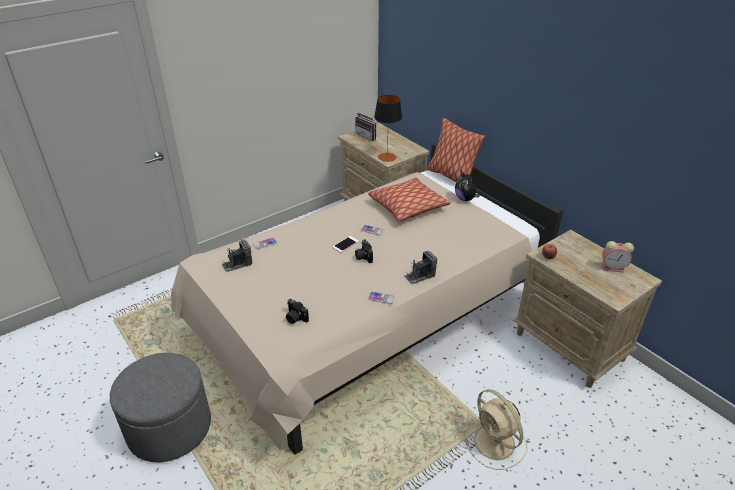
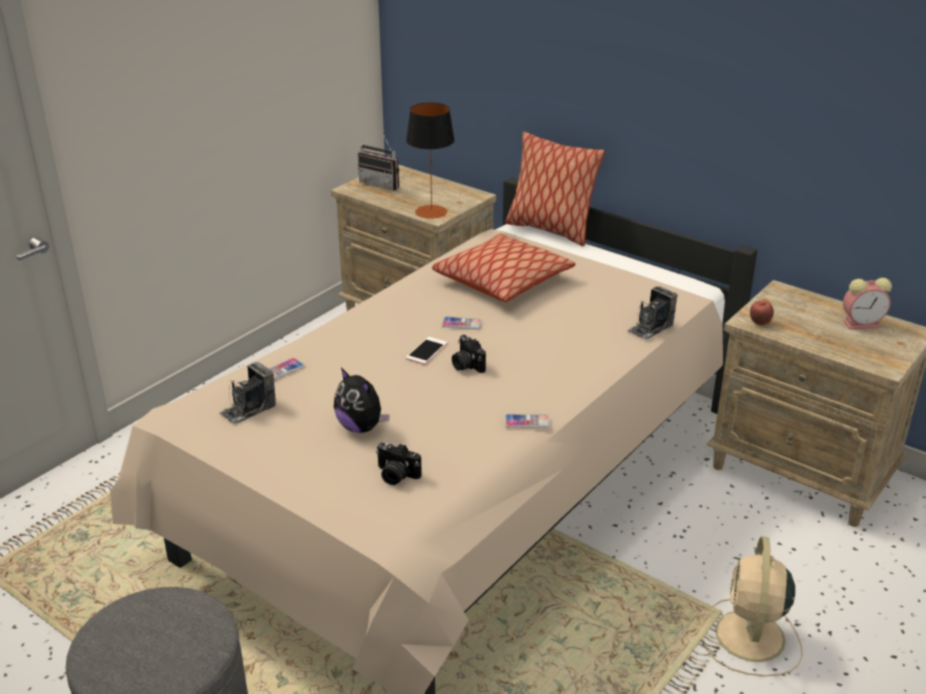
camera: 15 degrees left, 5 degrees down
camera [404,251,437,284] -> camera moved to [627,286,677,340]
plush toy [455,170,480,201] -> plush toy moved to [334,368,390,433]
beige fan [465,389,527,470] -> beige fan turned 60 degrees clockwise [702,536,802,676]

